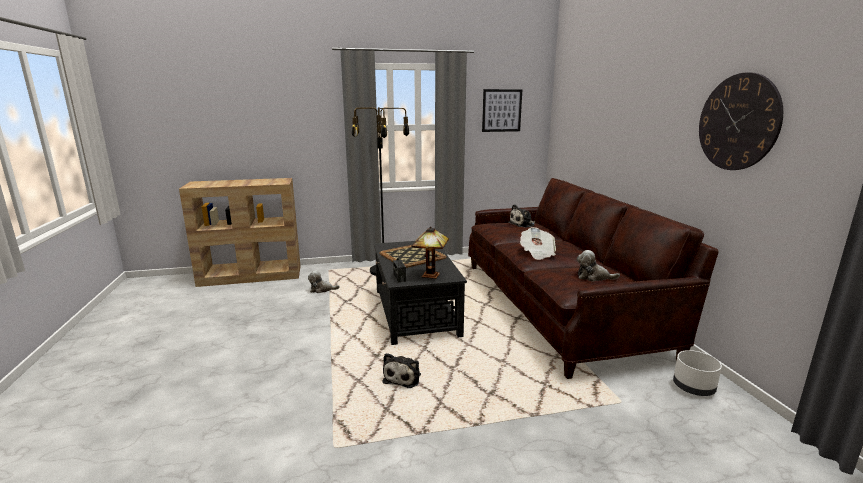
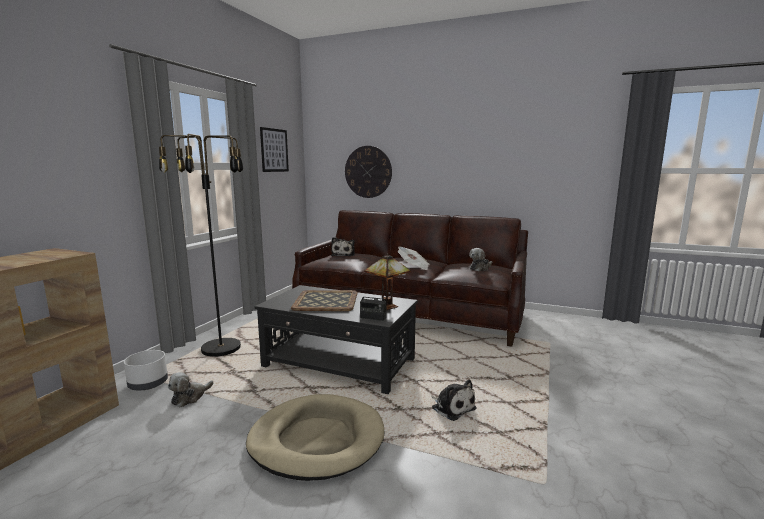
camera: 55 degrees left, 5 degrees down
white planter [673,350,722,396] -> white planter moved to [124,350,168,390]
wall clock [699,72,783,170] -> wall clock moved to [345,146,392,198]
none -> beige dog bed [246,394,384,481]

